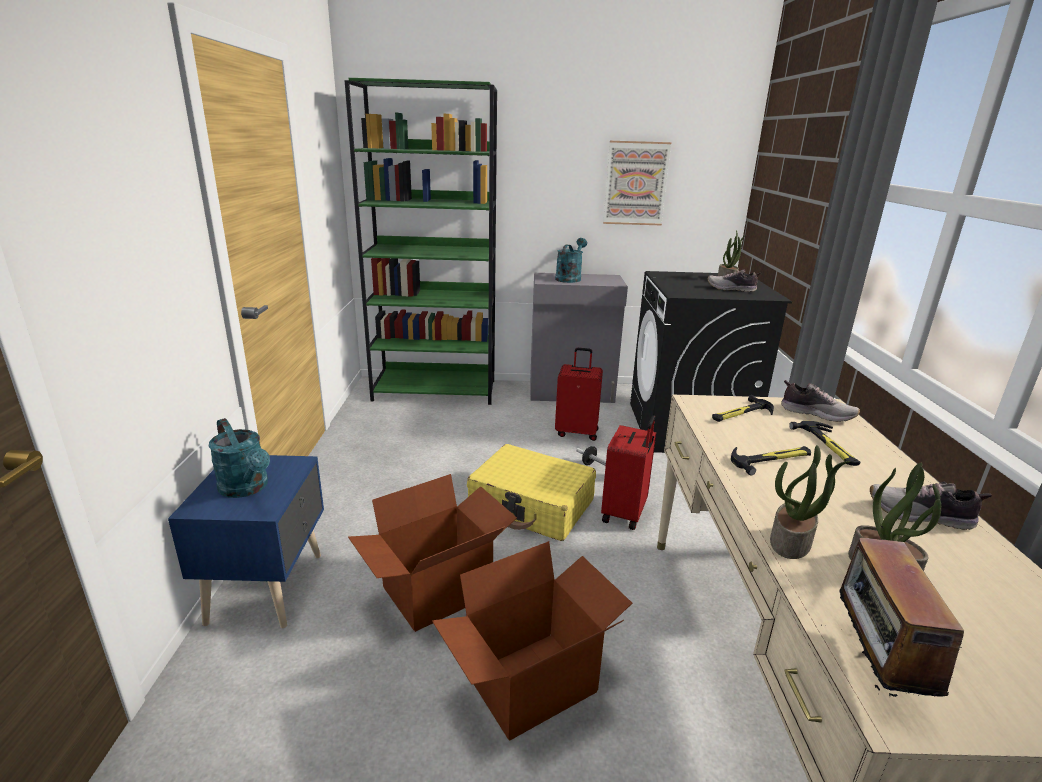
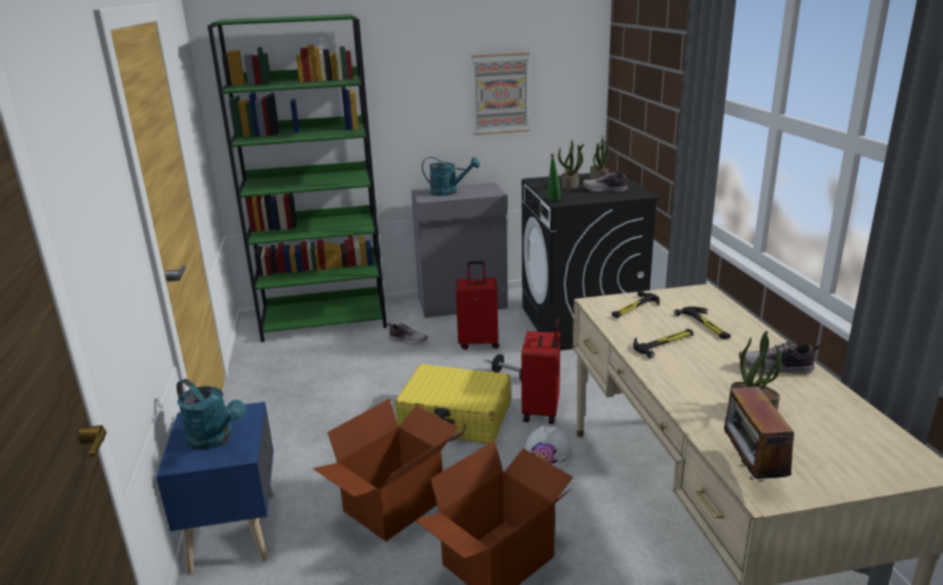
camera: 10 degrees left, 0 degrees up
turquoise watering can [555,238,587,283] -> turquoise watering can turned 90 degrees clockwise [422,157,480,196]
potted plant [770,445,851,559] -> potted plant moved to [558,140,585,190]
shoe [781,380,860,422] -> shoe moved to [388,323,428,345]
none -> white hard hat [524,425,573,470]
none -> green bottle [548,154,561,201]

